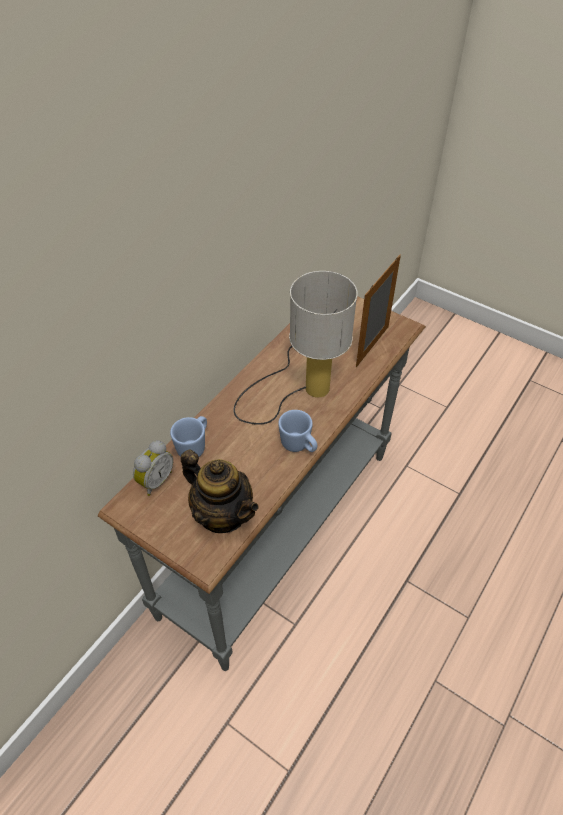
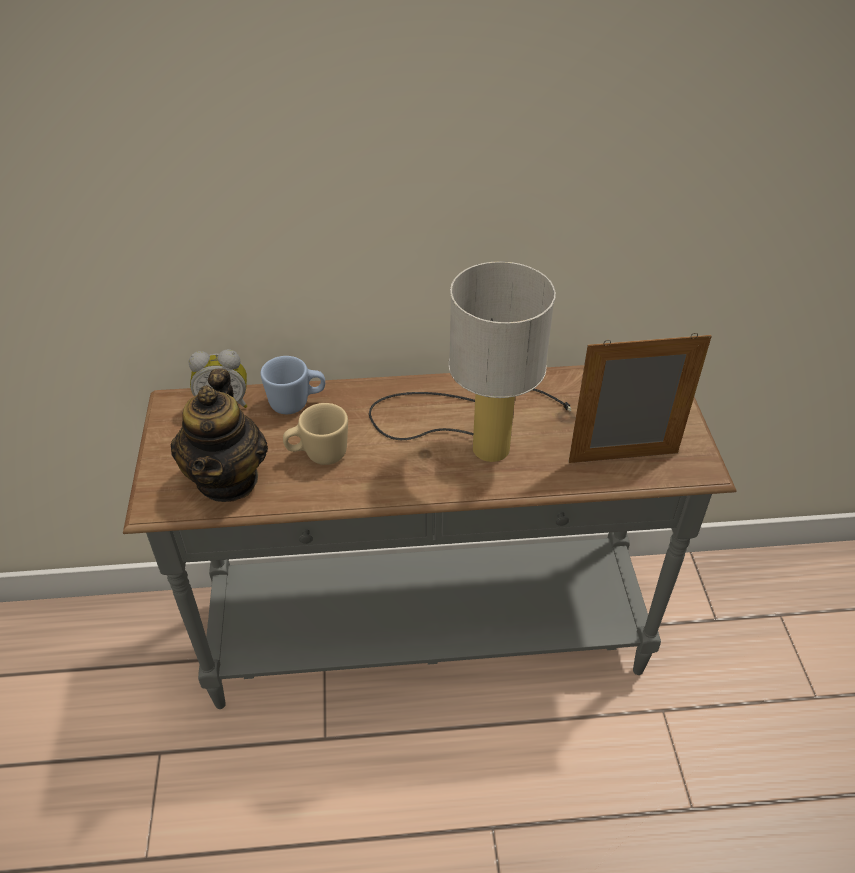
camera: 50 degrees right, 5 degrees down
blue mug [278,410,317,452] -> none
none -> beige mug [283,403,348,465]

